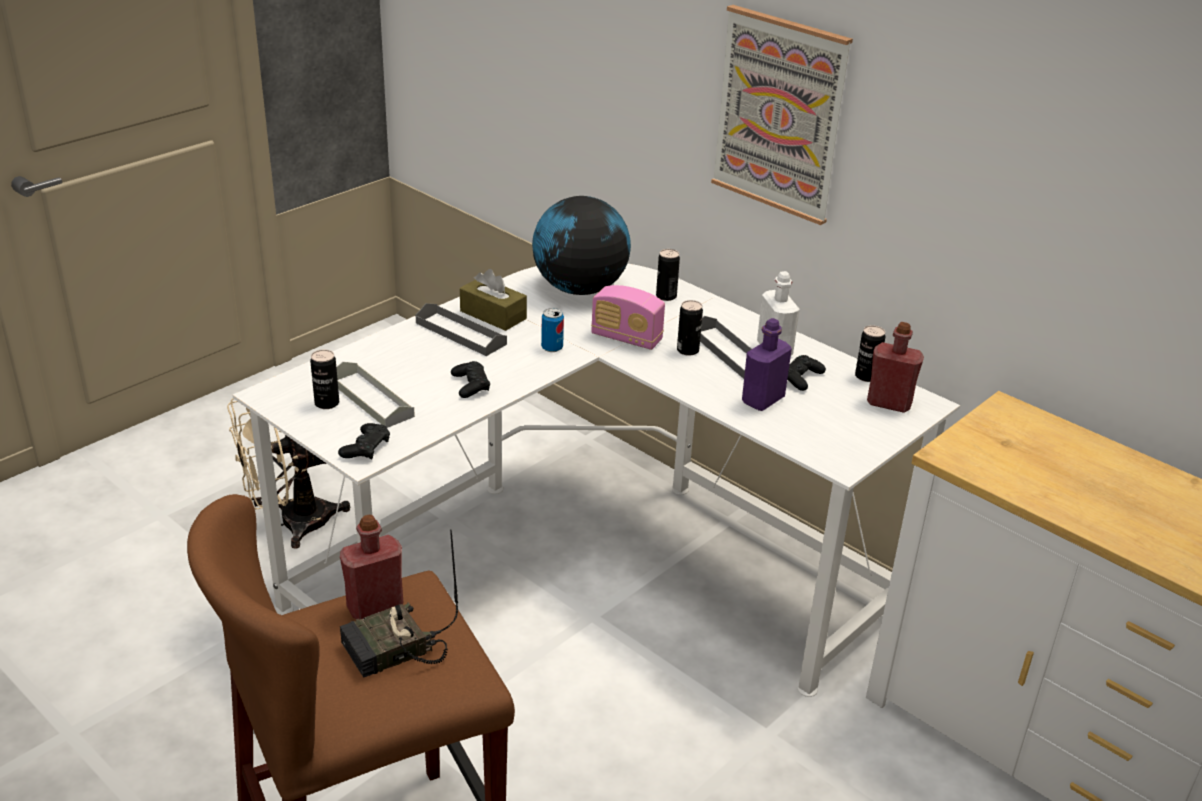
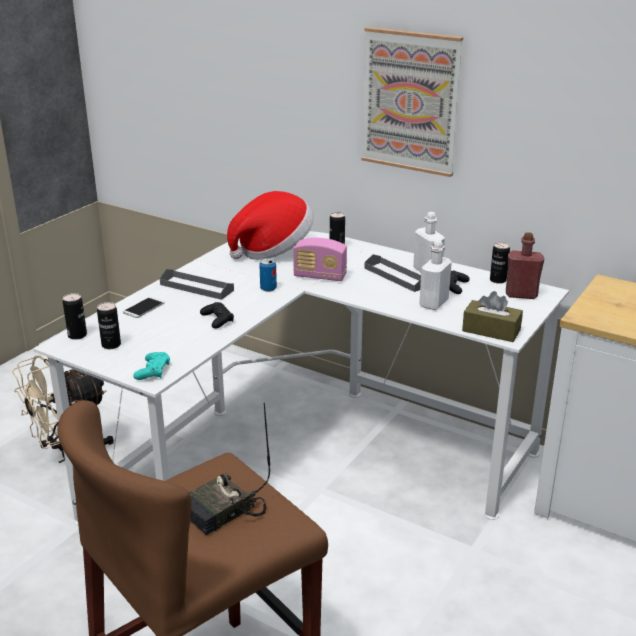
camera: 10 degrees left, 5 degrees down
grey tray [336,362,415,428] -> none
black game controller [338,423,390,460] -> turquoise game controller [133,352,170,380]
red bottle [340,515,403,620] -> none
brown tissue box [460,269,527,331] -> brown tissue box moved to [462,291,523,342]
globe [532,196,631,295] -> hat [227,191,314,260]
can [677,300,703,356] -> can moved to [63,293,87,340]
purple bottle [742,318,792,411] -> white bottle [419,240,452,310]
none -> phone [123,297,165,318]

